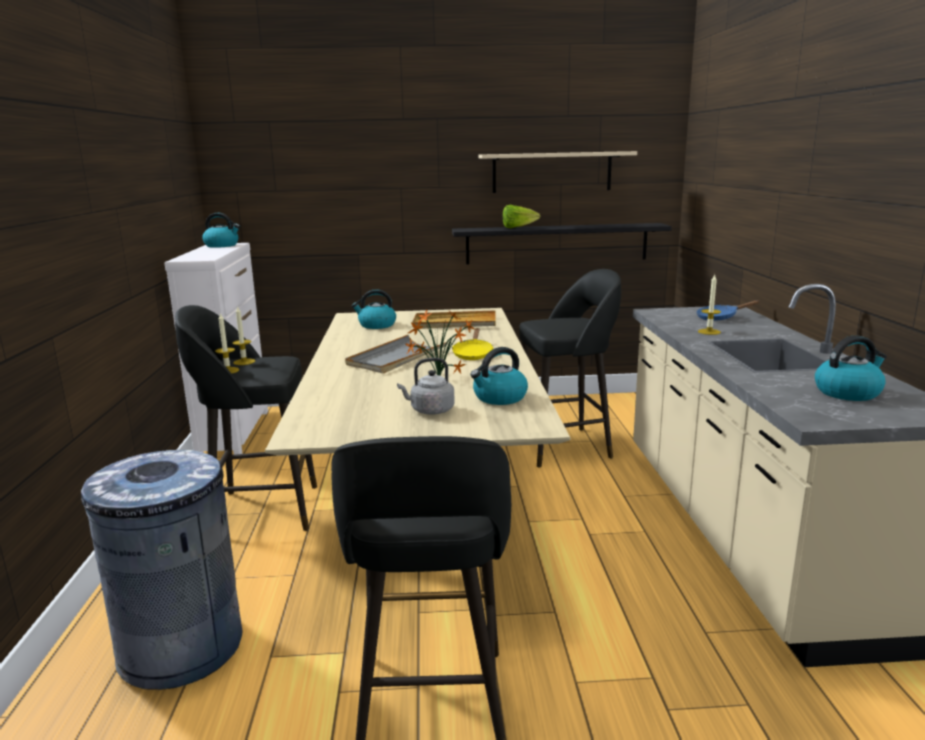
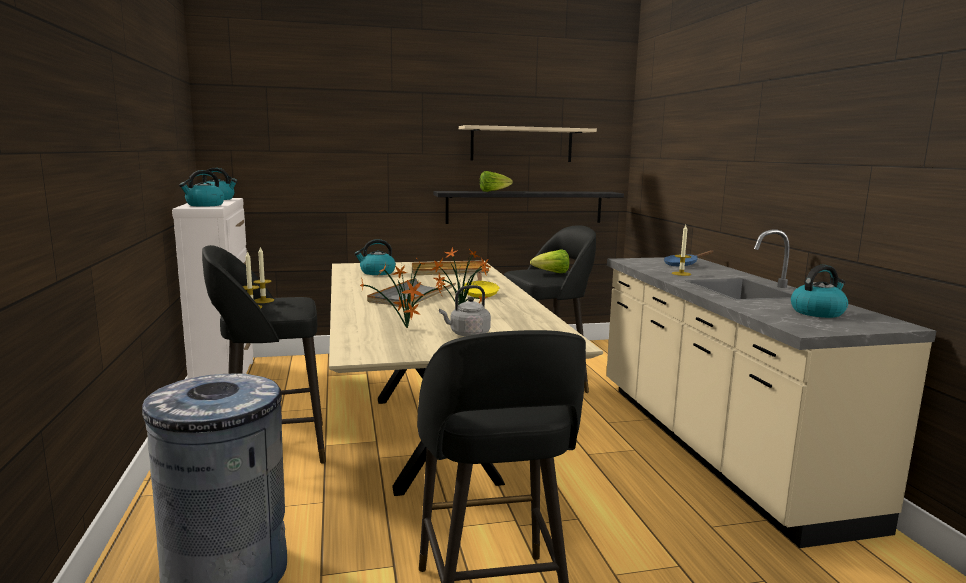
camera: 10 degrees left, 5 degrees down
kettle [470,347,528,405] -> kettle moved to [179,170,224,207]
none -> potted plant [360,257,442,328]
none -> lettuce [530,249,569,273]

